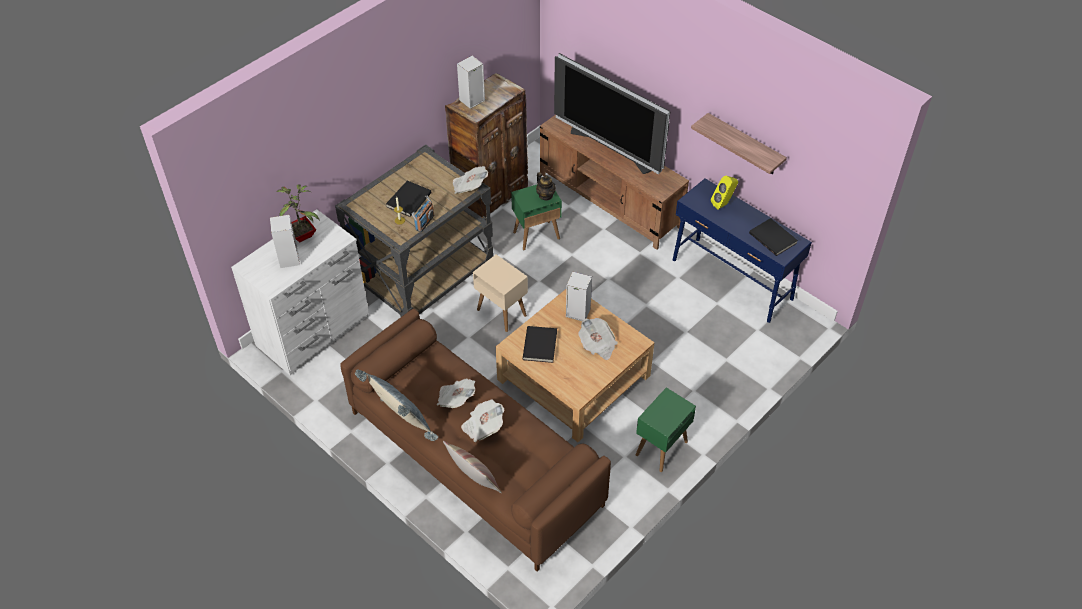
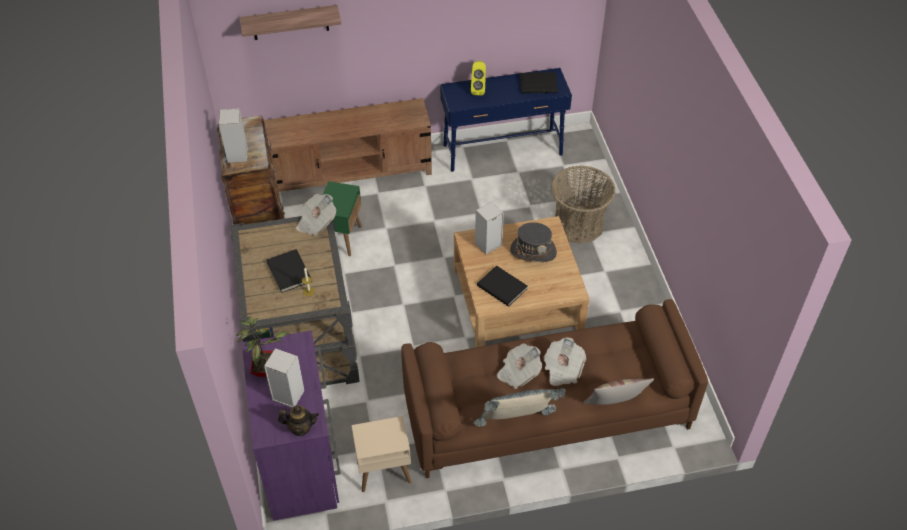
camera: 55 degrees left, 0 degrees up
white dresser [231,209,369,375] -> purple dresser [242,330,341,521]
radio [412,196,434,232] -> none
beige side table [473,254,528,332] -> beige side table moved to [352,416,411,492]
teapot [536,172,556,200] -> teapot moved to [278,406,319,436]
television [554,53,670,174] -> none
newspaper [578,318,618,360] -> grey hat [510,222,557,262]
green side table [636,387,696,472] -> none
shelf [691,113,787,174] -> shelf moved to [240,5,341,40]
none -> basket [551,166,616,244]

